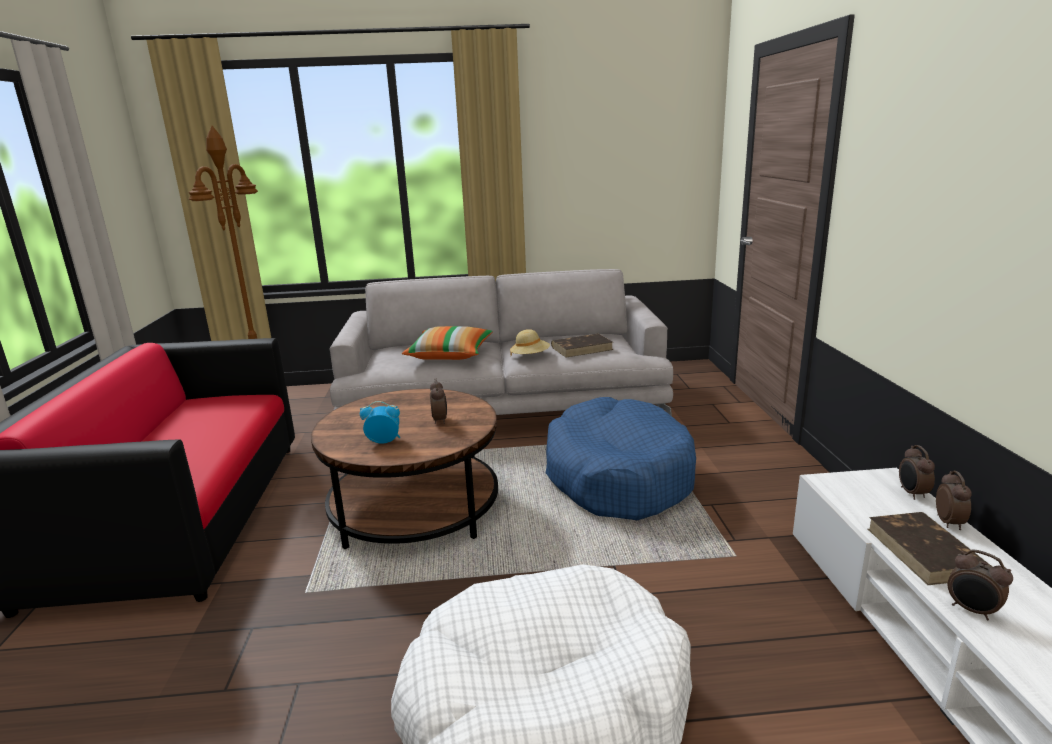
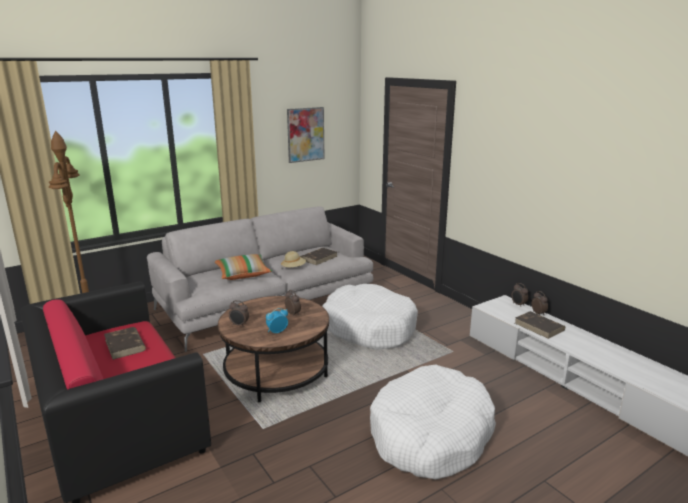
camera: 30 degrees left, 0 degrees up
blue dog bed [546,397,696,520] -> white dog bed [322,284,418,350]
alarm clock [948,549,1013,620] -> alarm clock moved to [229,300,249,327]
none -> brown book [104,327,146,360]
none -> picture [287,107,325,163]

